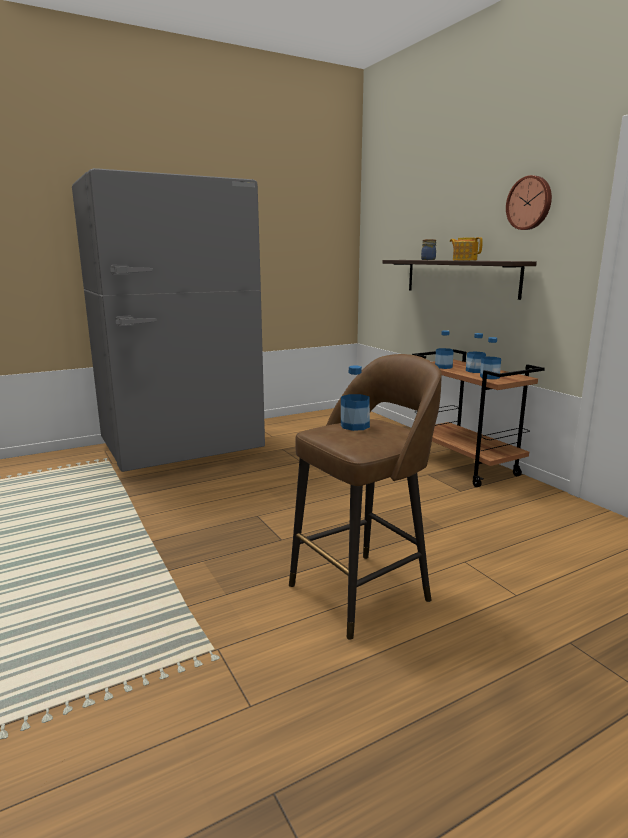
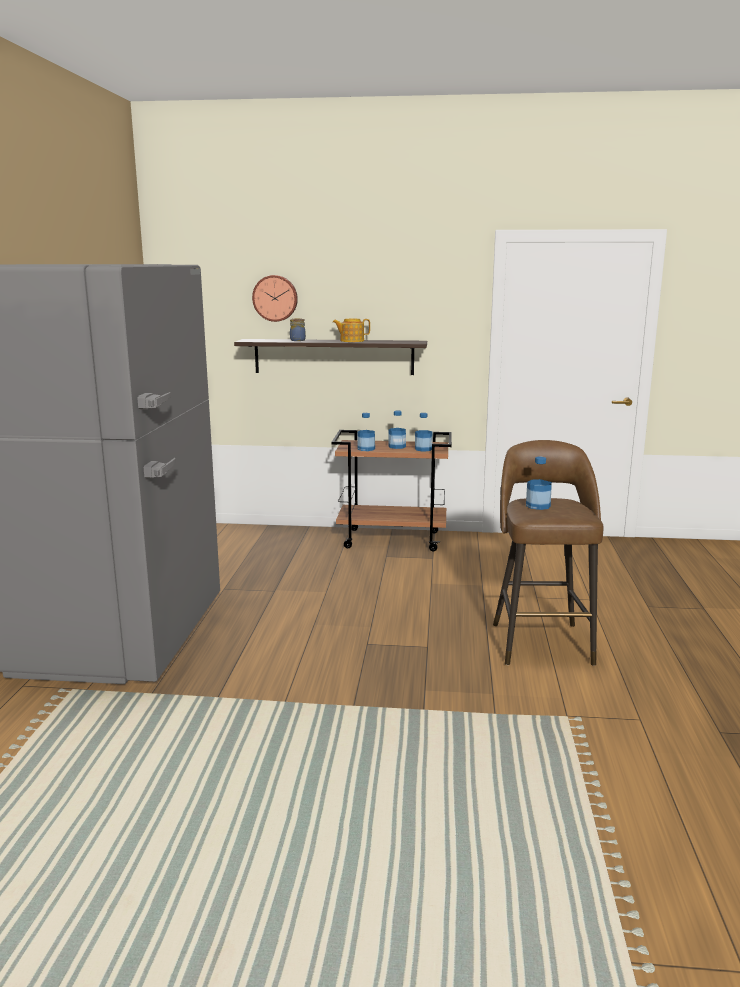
camera: 55 degrees left, 0 degrees up
wall clock [506,175,552,230] -> wall clock moved to [252,275,298,322]

